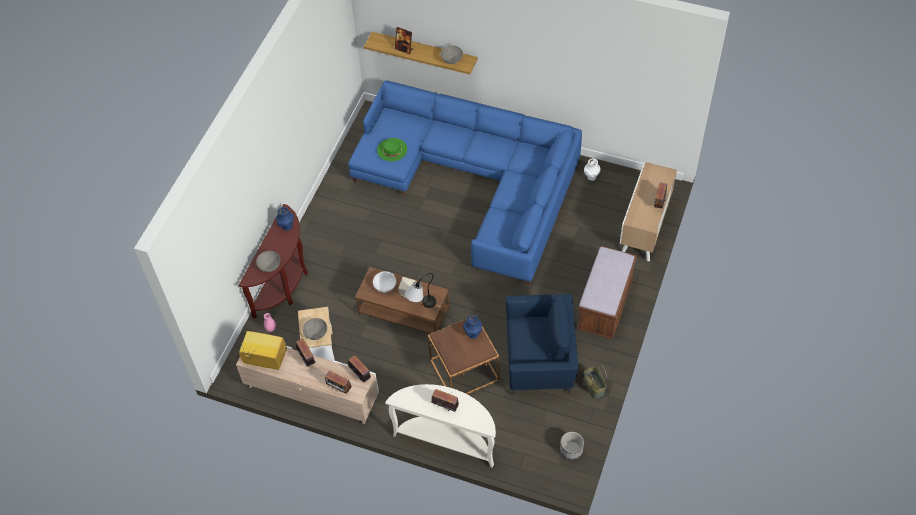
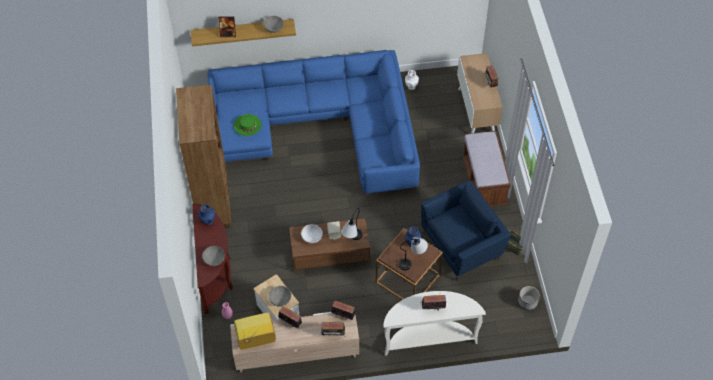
camera: 30 degrees left, 0 degrees up
none -> brown bookcase [176,84,231,228]
none -> table lamp [399,237,428,270]

